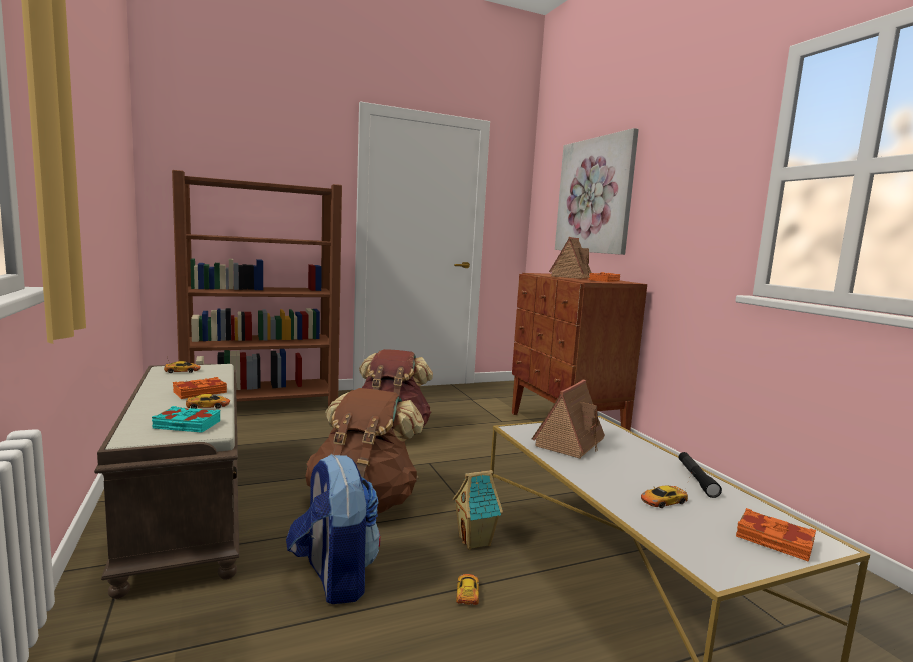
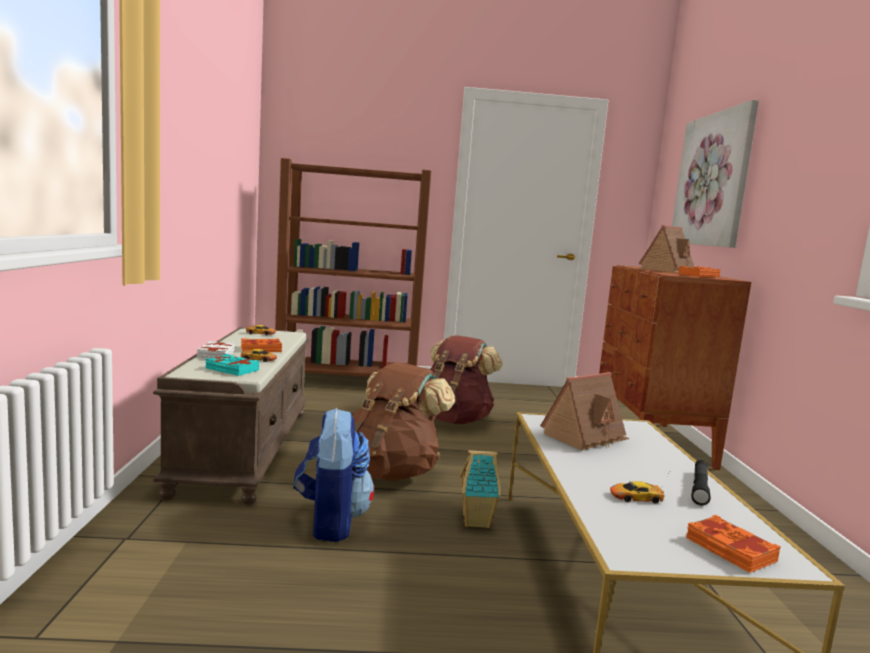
camera: 20 degrees right, 0 degrees up
toy car [456,574,479,605] -> none
none -> white book [197,341,235,359]

